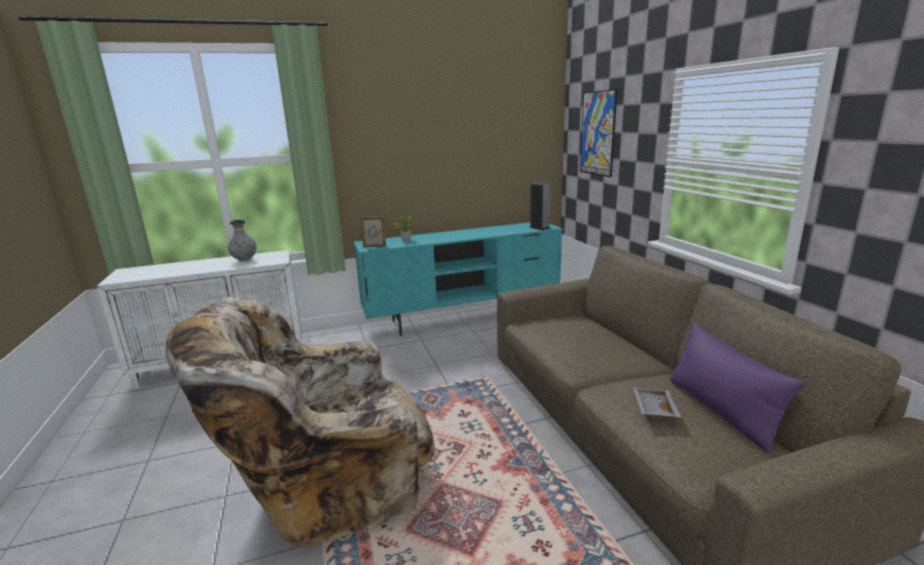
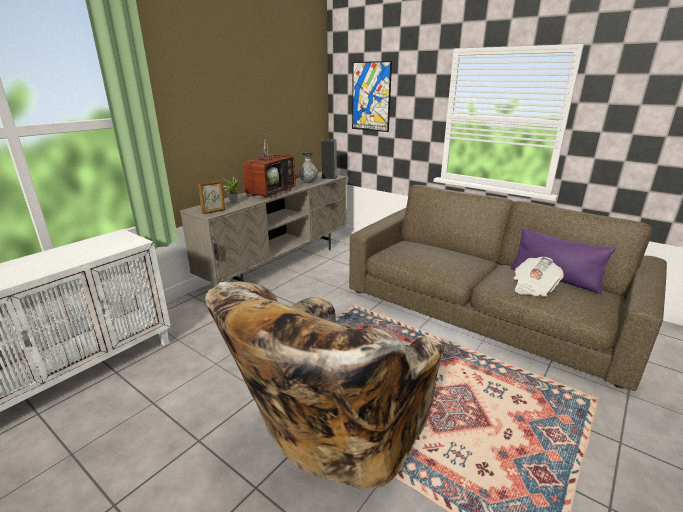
camera: 35 degrees left, 5 degrees up
grey vase [228,220,257,261] -> grey vase moved to [299,153,318,183]
turquoise tv stand [354,222,562,336] -> beige tv stand [180,172,347,285]
grey tray [633,387,681,418] -> newspaper [514,257,564,297]
none -> television [242,125,296,199]

